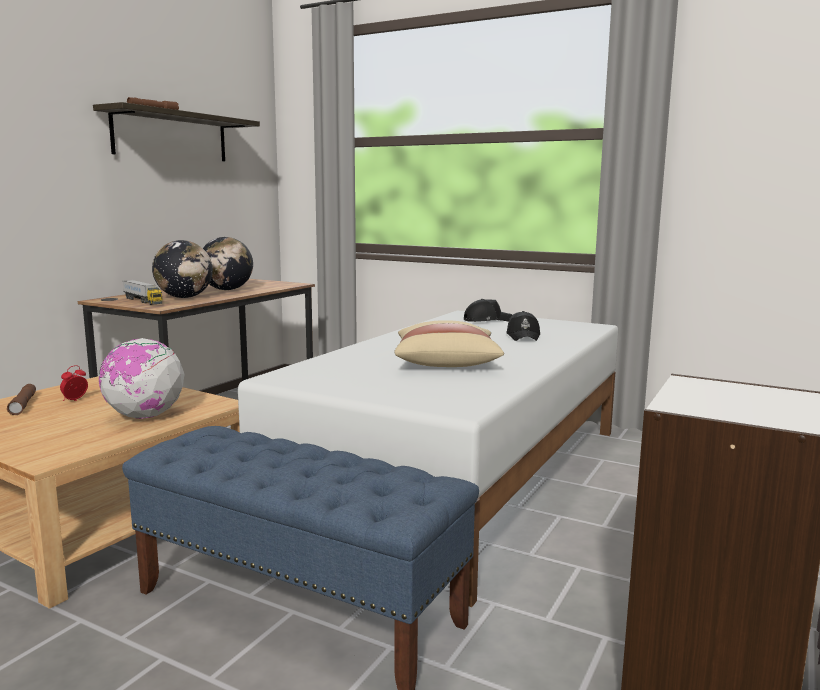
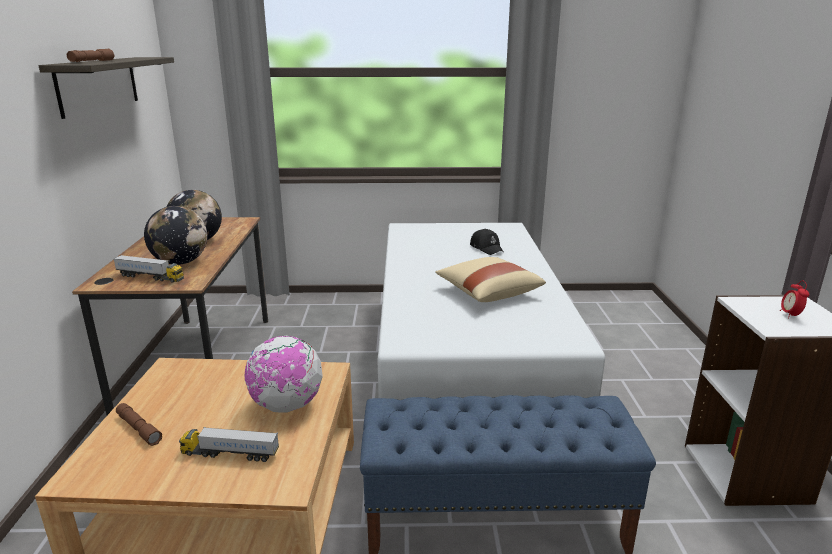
camera: 30 degrees left, 10 degrees up
alarm clock [60,365,88,401] -> alarm clock moved to [780,280,810,319]
black cap [464,299,512,322] -> none
none -> toy truck [179,427,279,462]

